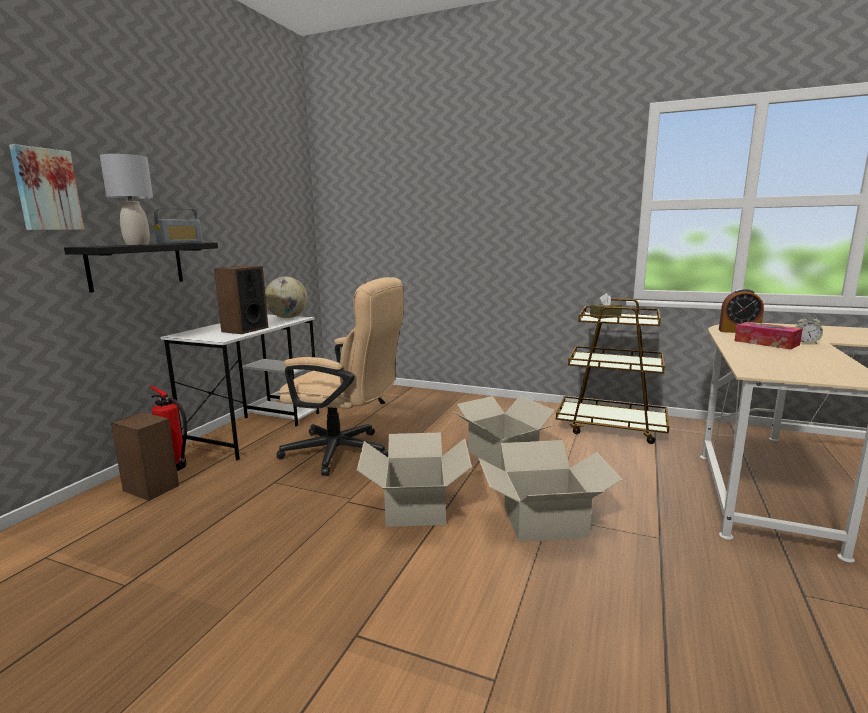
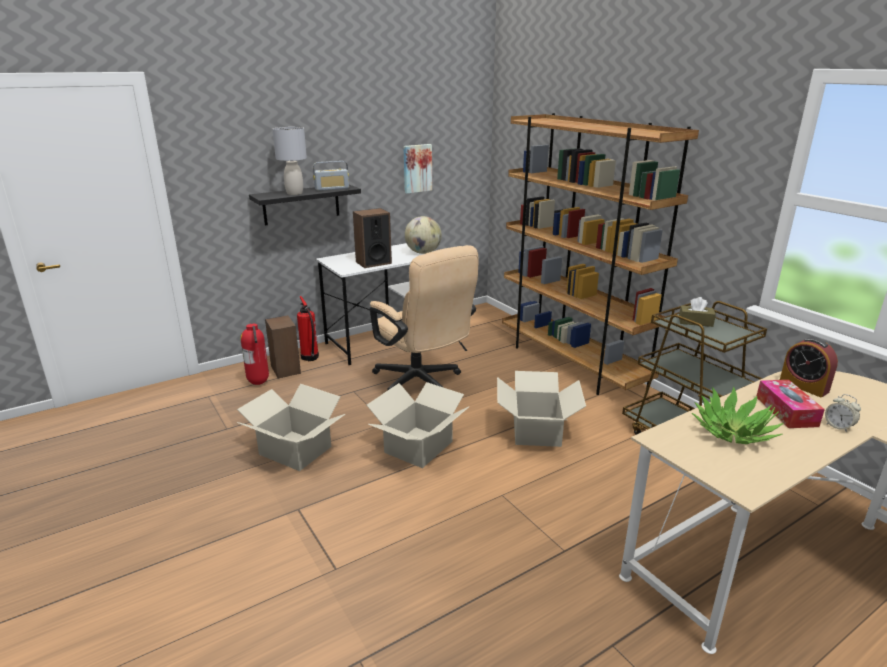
camera: 35 degrees right, 10 degrees up
picture [9,144,84,230] -> picture moved to [403,144,432,194]
cardboard box [478,440,623,542] -> cardboard box moved to [237,384,345,471]
none -> fire extinguisher [240,323,269,385]
none -> brown bookcase [502,113,699,395]
none -> potted plant [692,387,784,444]

